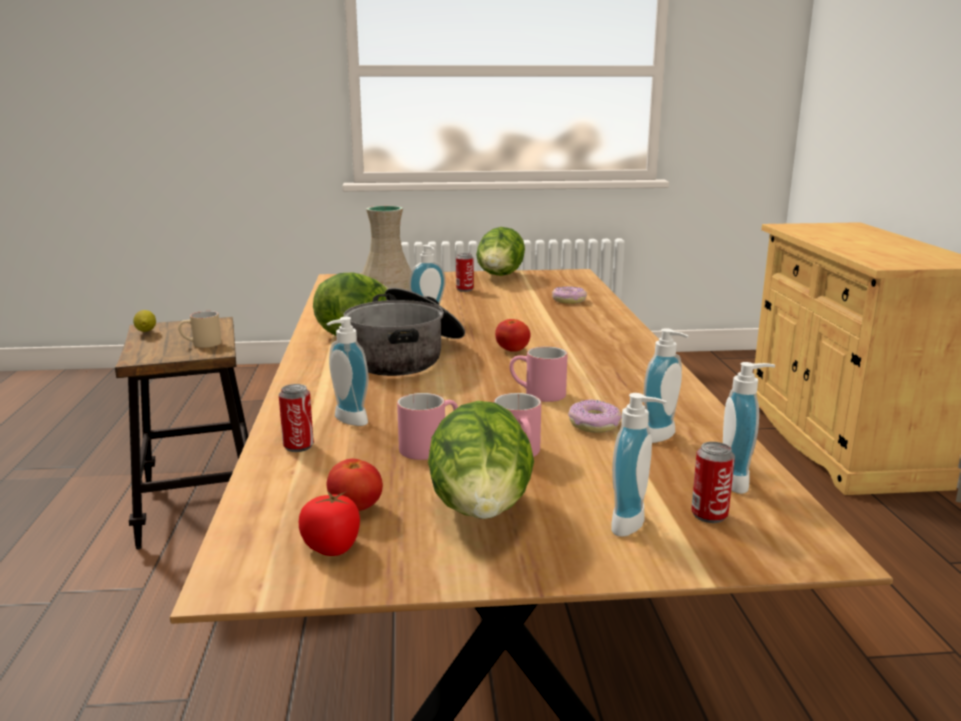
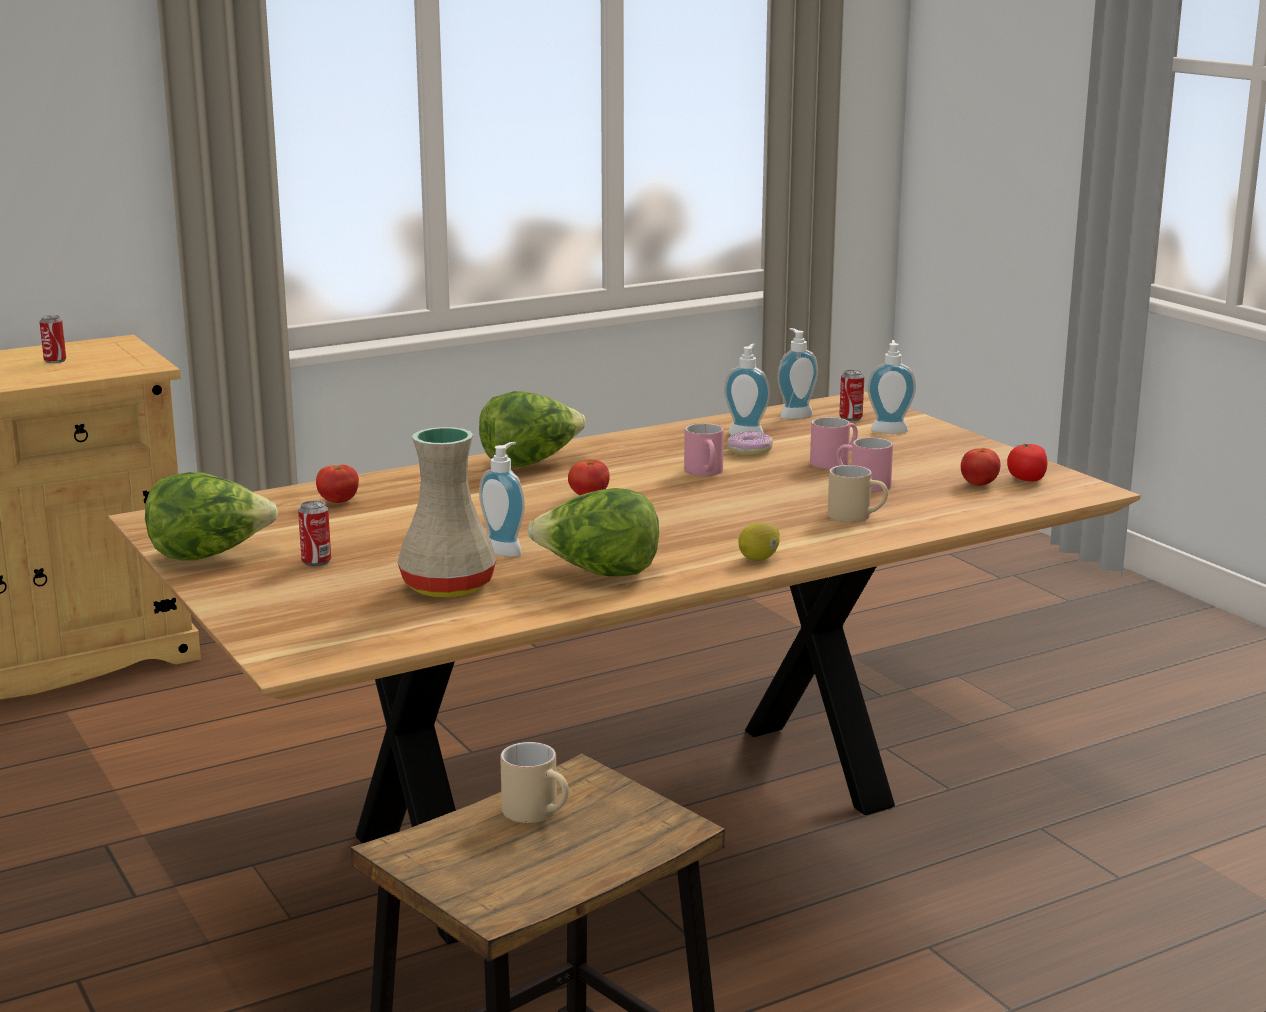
camera: 115 degrees left, 0 degrees up
lemon [133,310,156,332] -> lemon moved to [738,523,780,561]
can [279,384,314,452] -> can moved to [39,315,66,363]
soap dispenser [327,317,369,426] -> beige mug [828,465,888,523]
cooking pot [344,288,465,376] -> none
lettuce [428,401,534,519] -> lettuce moved to [479,391,586,467]
donut [552,286,587,304] -> tomato [316,465,359,503]

